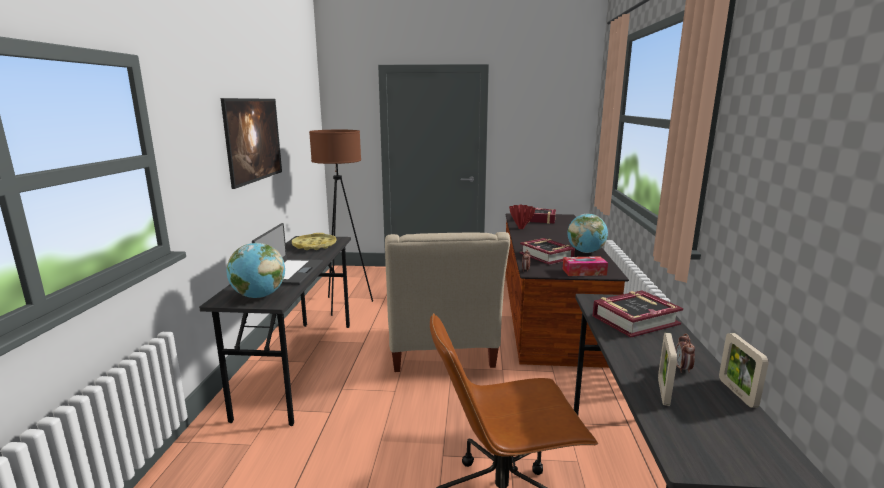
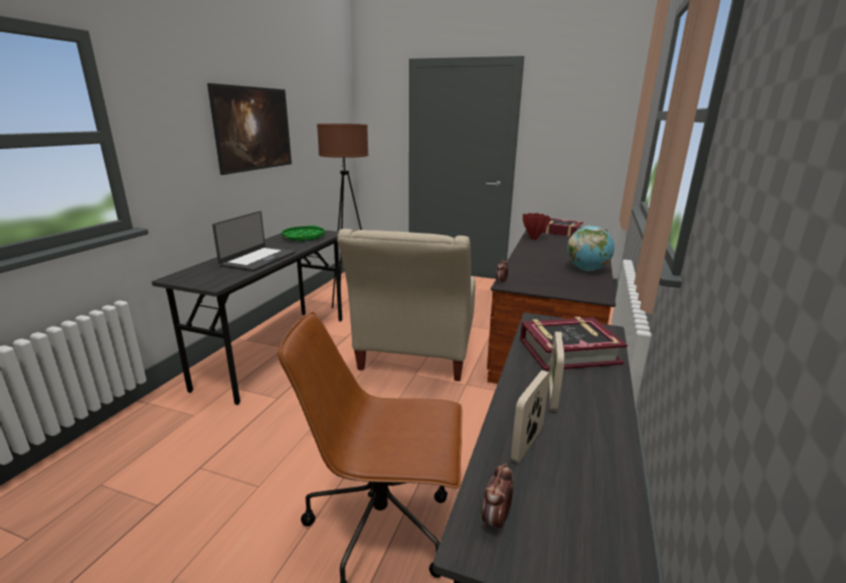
camera: 15 degrees right, 5 degrees up
globe [227,243,285,298] -> none
yellow tray [292,233,337,250] -> green tray [281,225,325,241]
book [519,238,575,265] -> none
tissue box [562,256,608,276] -> none
alarm clock [676,333,695,373] -> alarm clock moved to [481,463,513,532]
picture frame [719,333,769,408] -> picture frame moved to [548,331,565,411]

